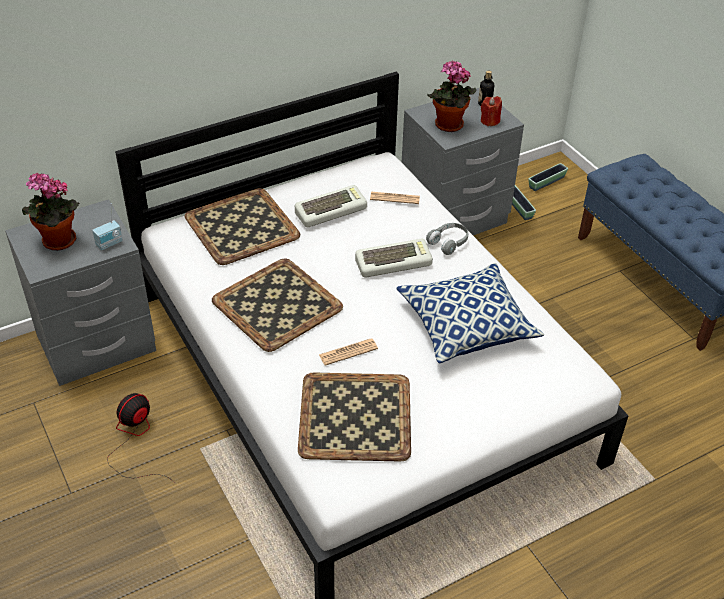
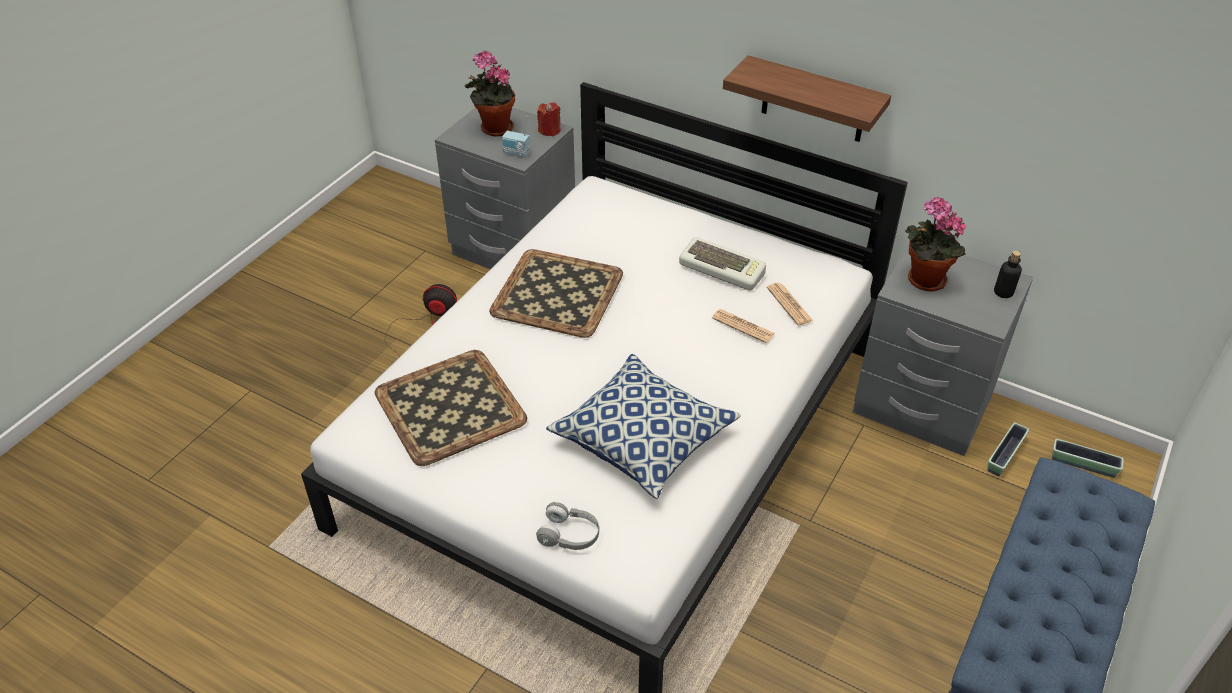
camera: 60 degrees right, 0 degrees up
tray [184,188,300,265] -> none
newspaper [319,339,378,366] -> newspaper moved to [712,309,775,343]
keyboard [355,239,433,278] -> none
grey headphones [426,223,468,255] -> grey headphones moved to [536,502,599,550]
red candle [481,96,502,126] -> red candle moved to [537,102,561,136]
none -> shelf [723,55,891,142]

